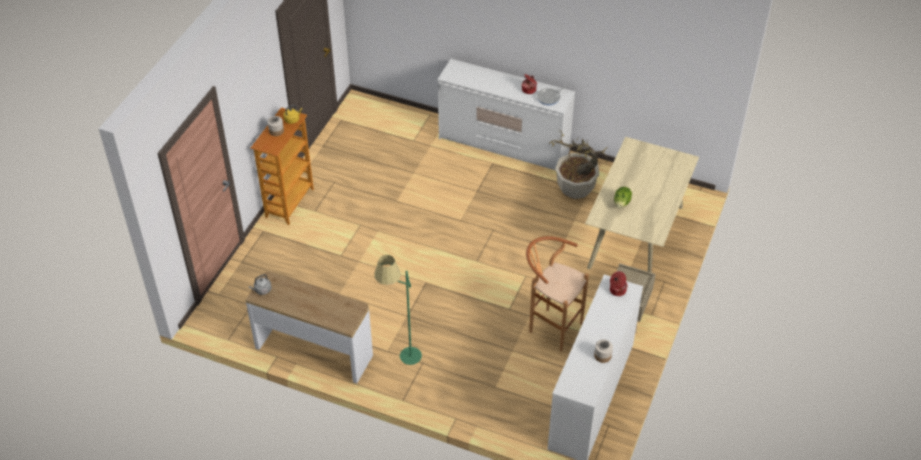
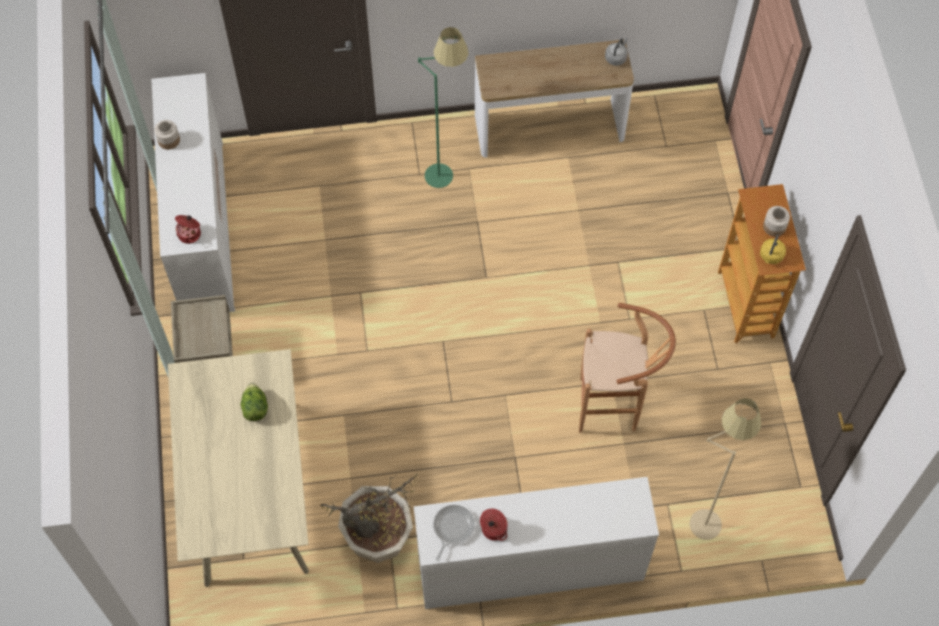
camera: 150 degrees right, 15 degrees up
brown stool [526,236,589,351] -> brown stool moved to [579,303,676,433]
none -> beige floor lamp [690,398,761,540]

